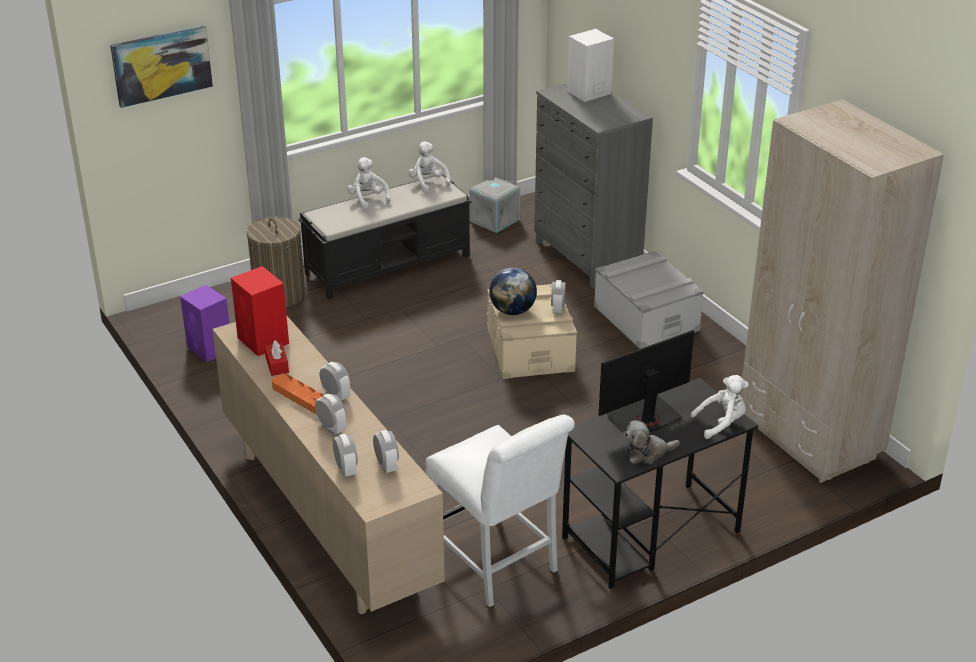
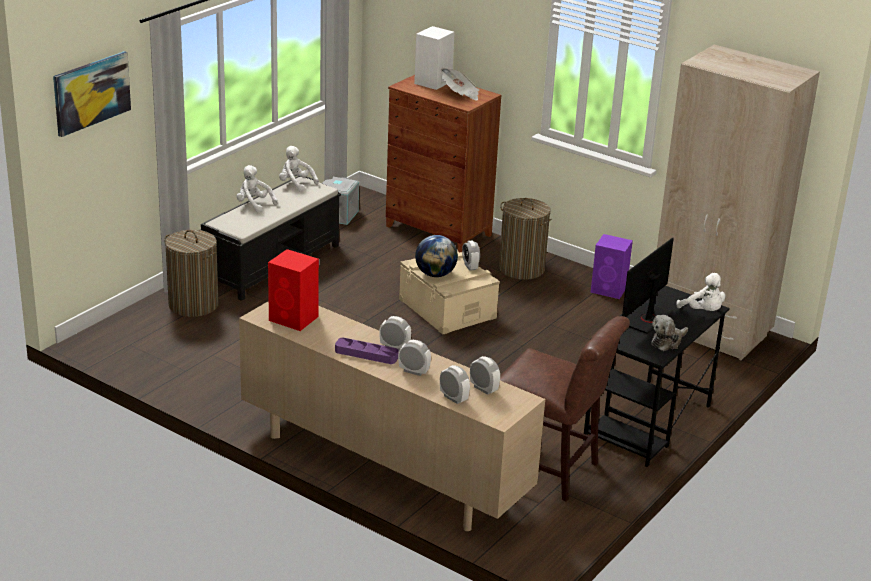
camera: 25 degrees left, 5 degrees down
purple speaker [180,285,230,362] -> purple speaker moved to [591,234,633,299]
red tissue box [264,340,289,376] -> none
orange tray [272,373,323,414] -> purple tray [335,338,399,364]
white chair [425,415,575,607] -> brown chair [500,316,630,502]
grey dresser [534,83,653,289] -> brown dresser [386,75,501,252]
grey storage box [594,251,704,349] -> laundry basket [499,198,552,280]
white plush toy [691,375,749,439] -> white plush toy turned 90 degrees clockwise [676,273,725,311]
none -> newspaper [441,68,479,101]

